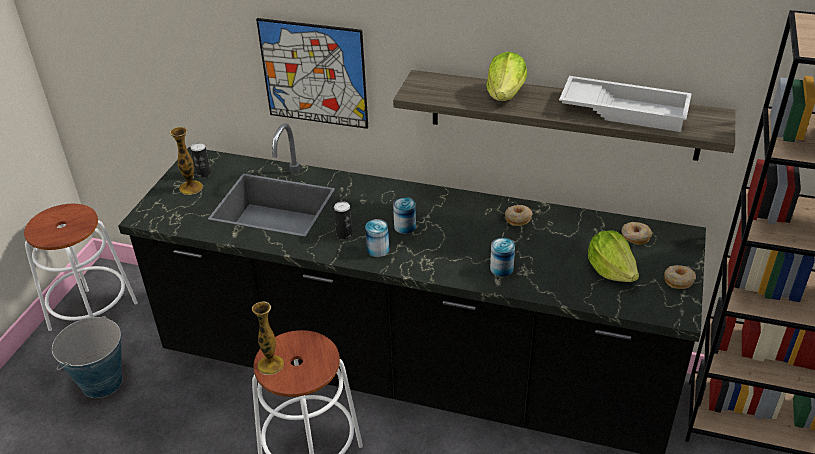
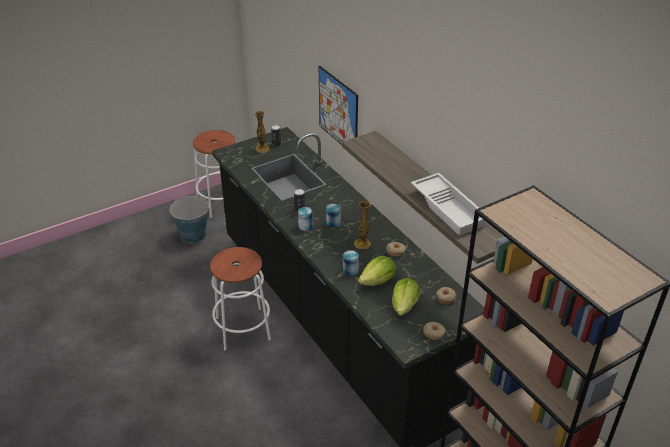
camera: 40 degrees right, 0 degrees up
vase [252,301,284,375] -> vase moved to [354,201,371,249]
lettuce [486,51,527,101] -> lettuce moved to [358,256,396,286]

